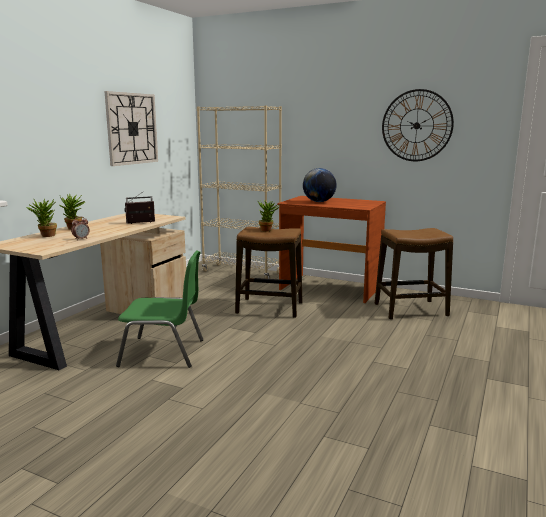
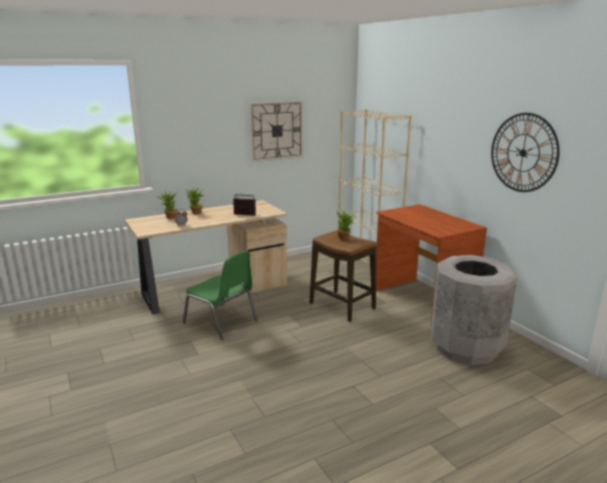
camera: 35 degrees right, 5 degrees up
globe [303,168,337,202] -> none
stool [375,228,453,320] -> grey trash can [431,255,518,365]

